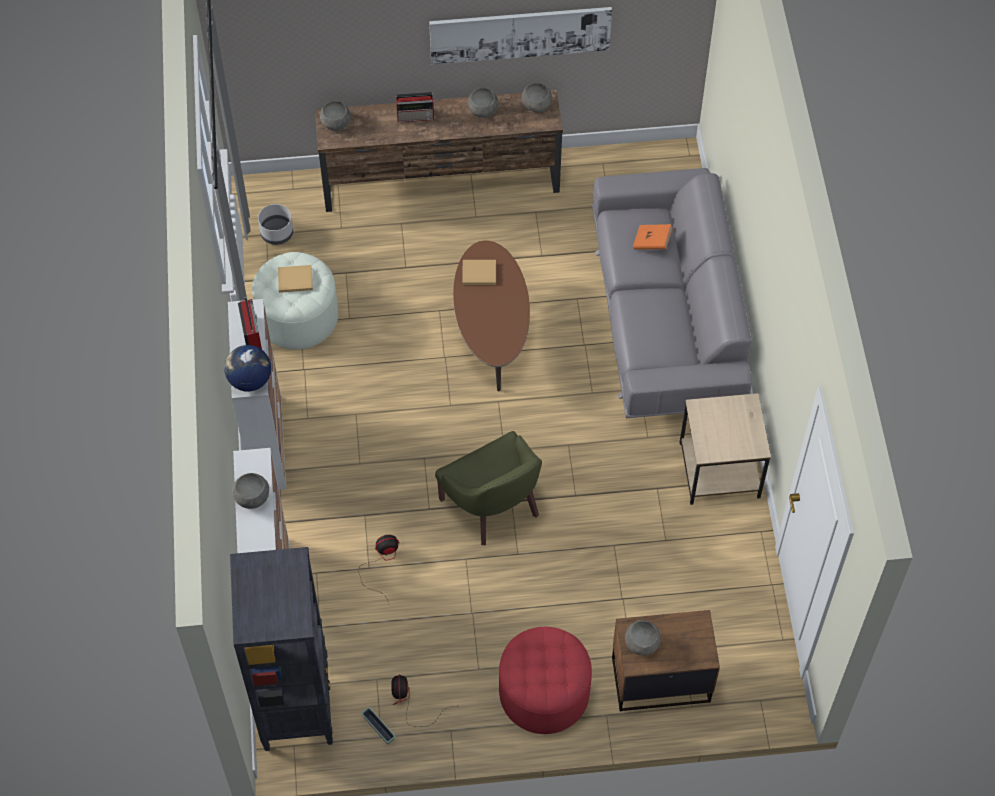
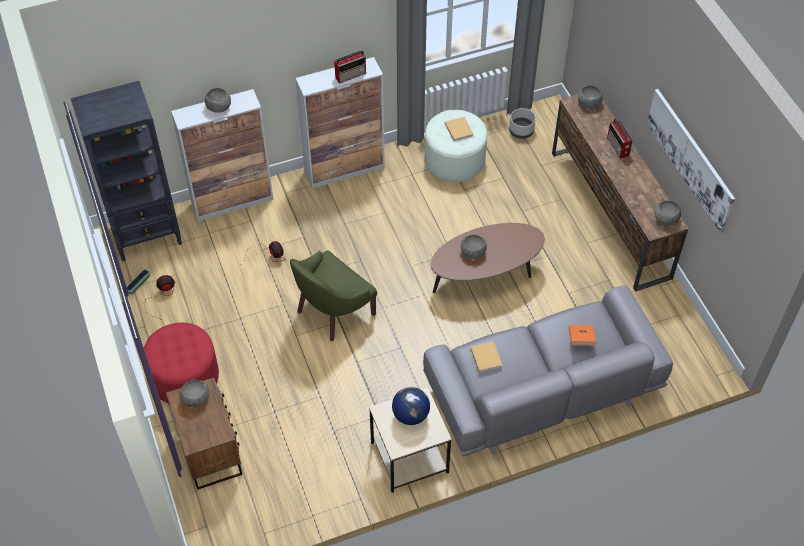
camera: 75 degrees right, 5 degrees down
globe [224,345,271,392] -> globe moved to [392,387,430,425]
beige book [462,260,496,285] -> beige book moved to [471,341,502,372]
grey bowl [468,88,498,118] -> grey bowl moved to [461,234,487,259]

